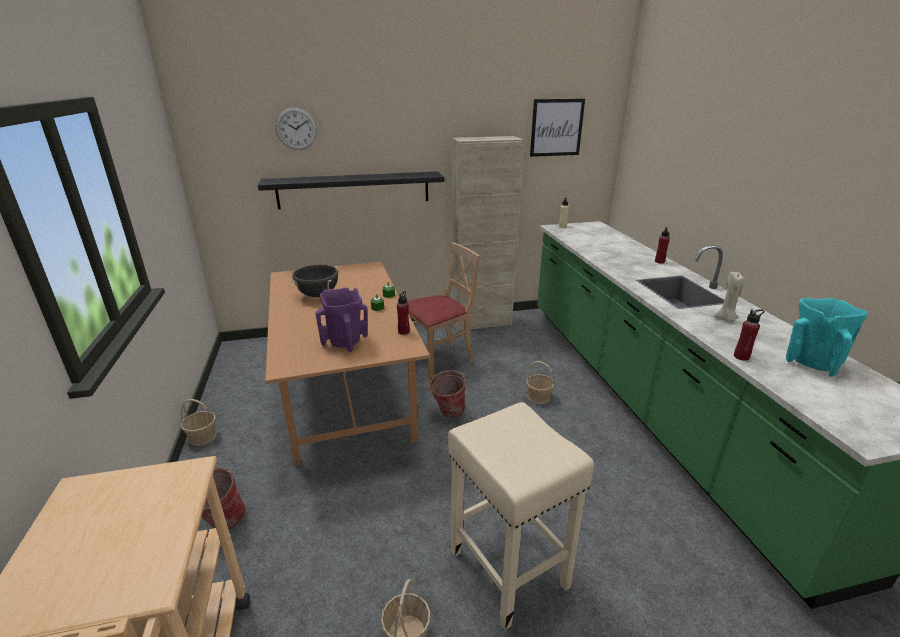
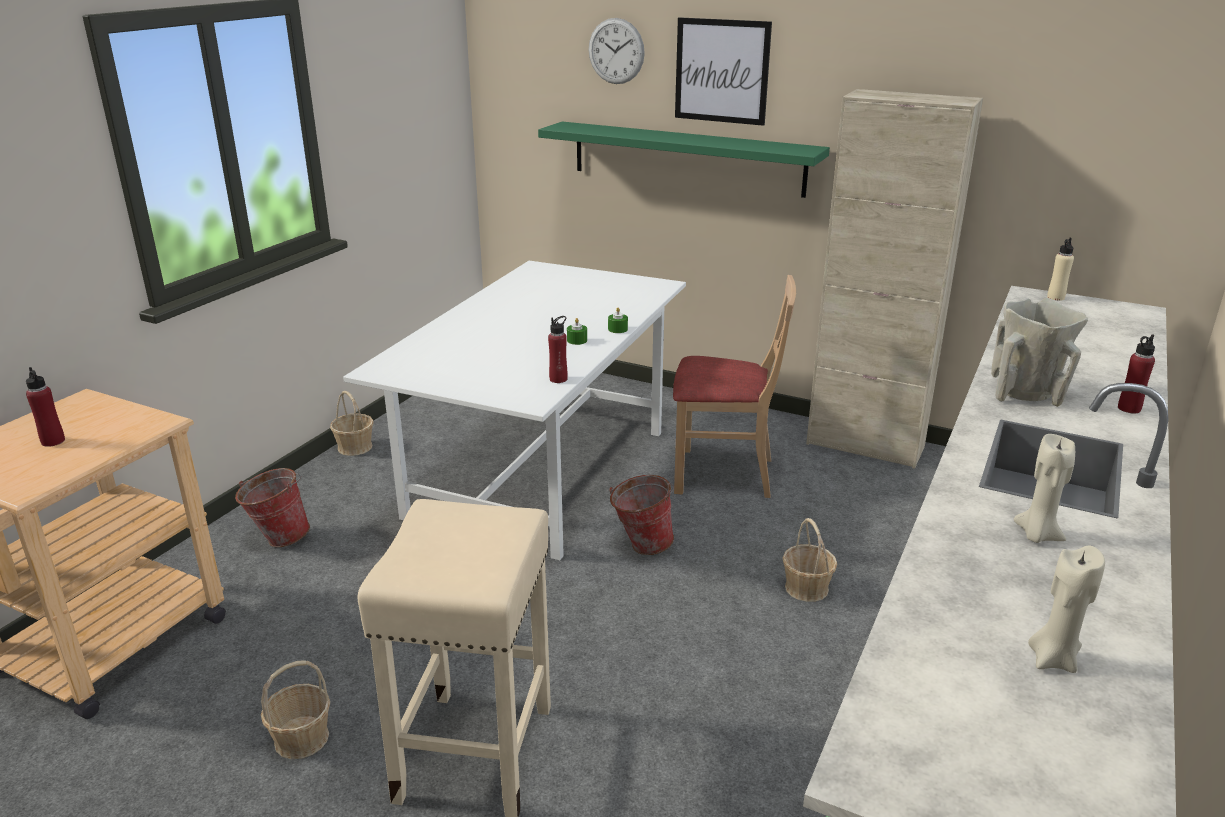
camera: 40 degrees right, 0 degrees up
black shelf [258,171,444,209] -> green shelf [538,122,830,198]
brown dining table [265,261,430,467] -> white dining table [343,261,686,560]
black cooking pot [290,264,339,297] -> none
purple vase [316,288,368,352] -> none
picture [530,99,585,157] -> picture moved to [675,17,772,126]
red bottle [734,309,765,361] -> red bottle moved to [26,367,65,447]
turquoise vase [786,298,867,377] -> beige candle [1028,545,1105,673]
none -> beige vase [991,298,1088,407]

